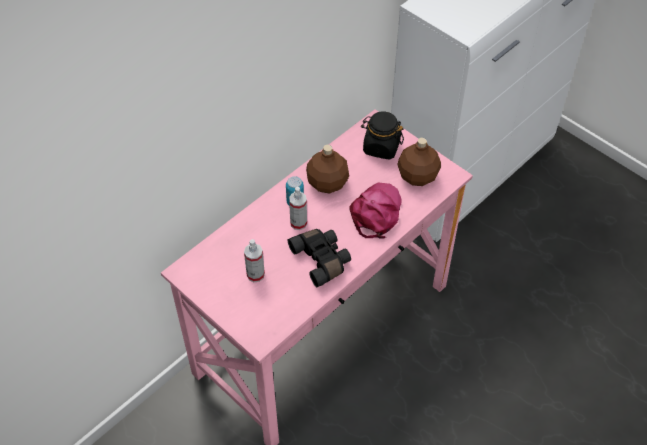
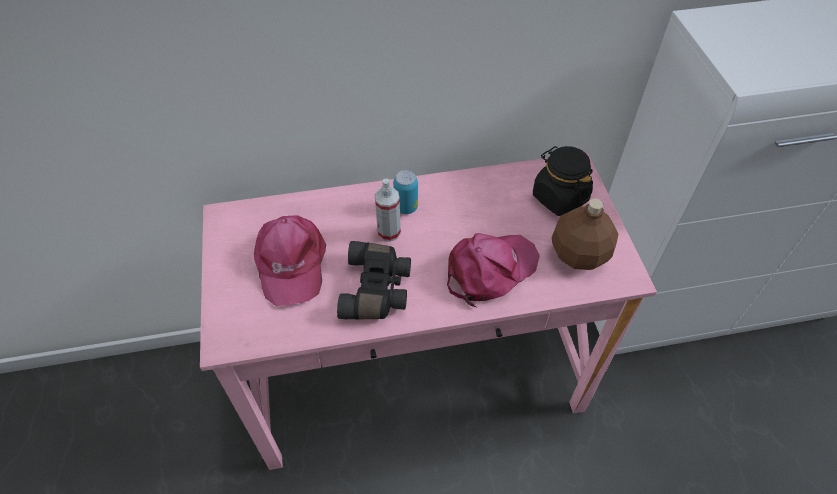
camera: 35 degrees right, 0 degrees up
spray bottle [244,239,265,282] -> pink cap [254,215,326,306]
brown bottle [306,144,349,194] -> none

